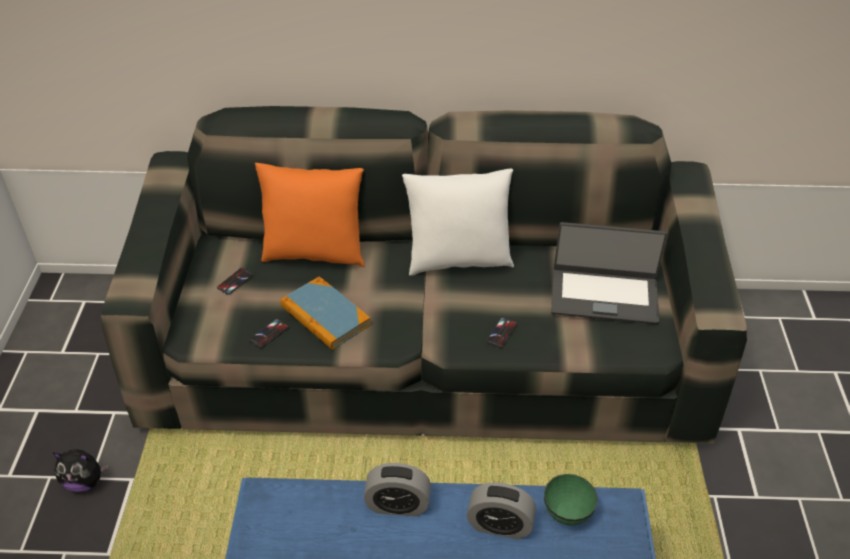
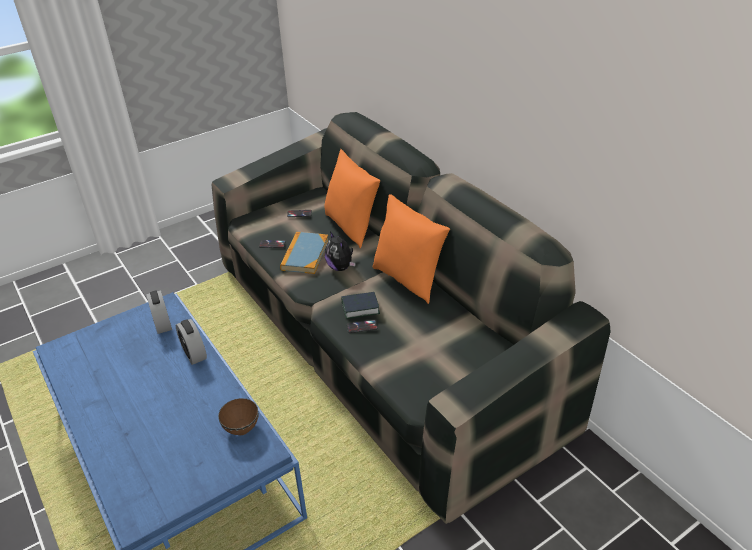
camera: 55 degrees right, 5 degrees down
plush toy [52,449,108,492] -> plush toy moved to [325,231,356,271]
white pillow [402,169,514,276] -> orange pillow [373,194,450,304]
alarm clock [467,482,536,539] -> alarm clock moved to [146,291,172,334]
green bowl [544,474,598,525] -> brown bowl [218,398,259,435]
laptop [551,222,667,324] -> none
none -> book [341,292,380,319]

